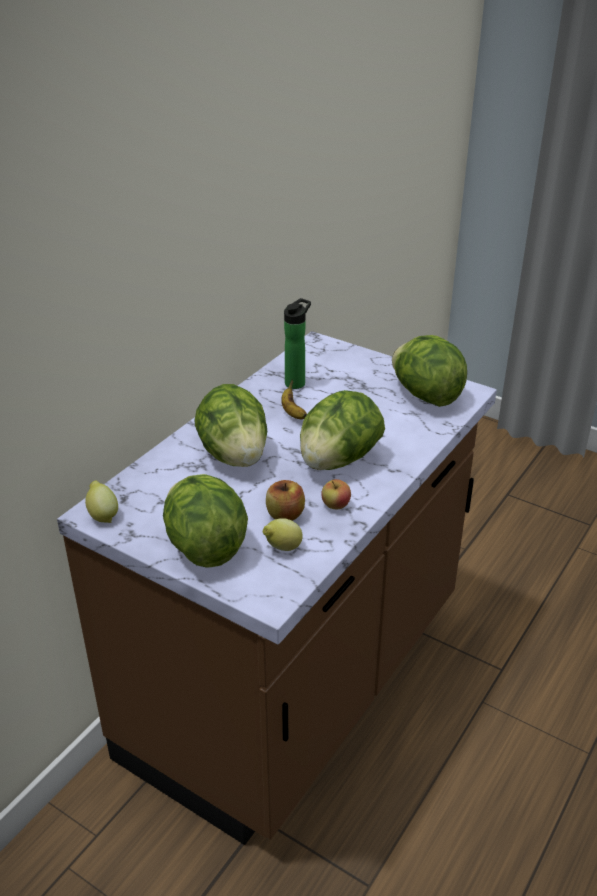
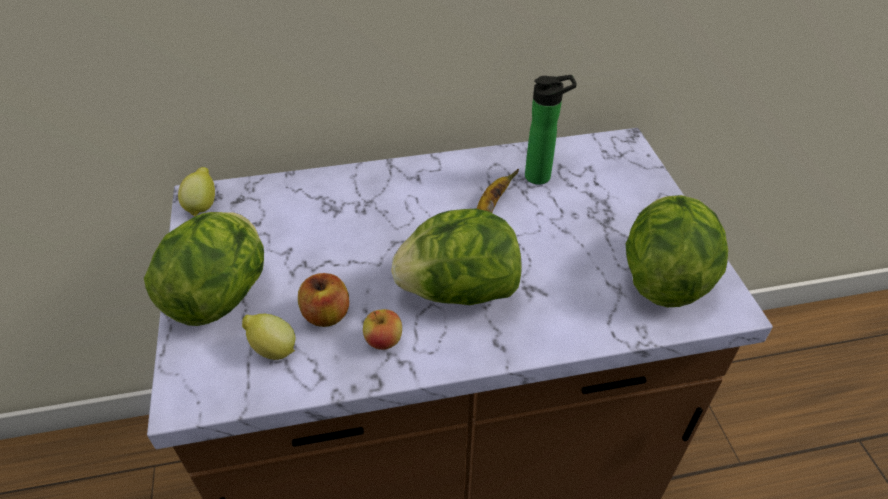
camera: 45 degrees right, 10 degrees up
lettuce [194,384,267,467] -> none

